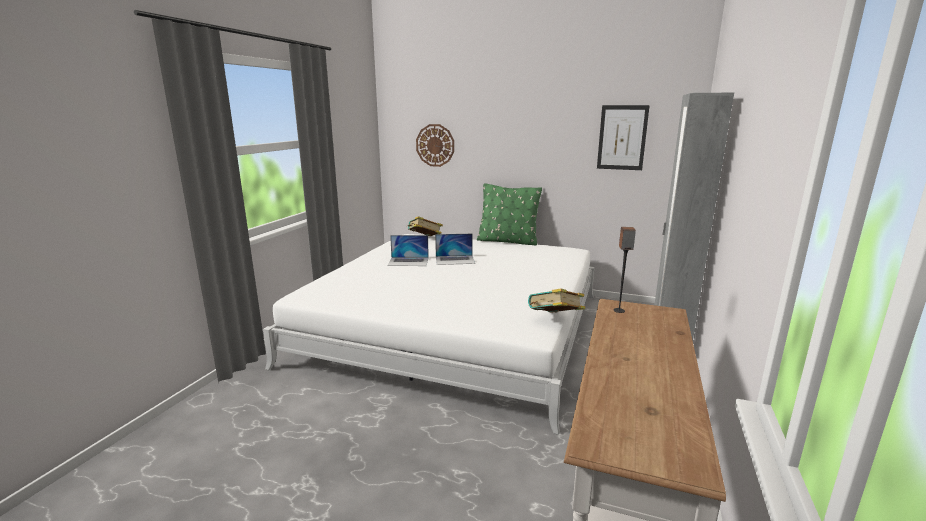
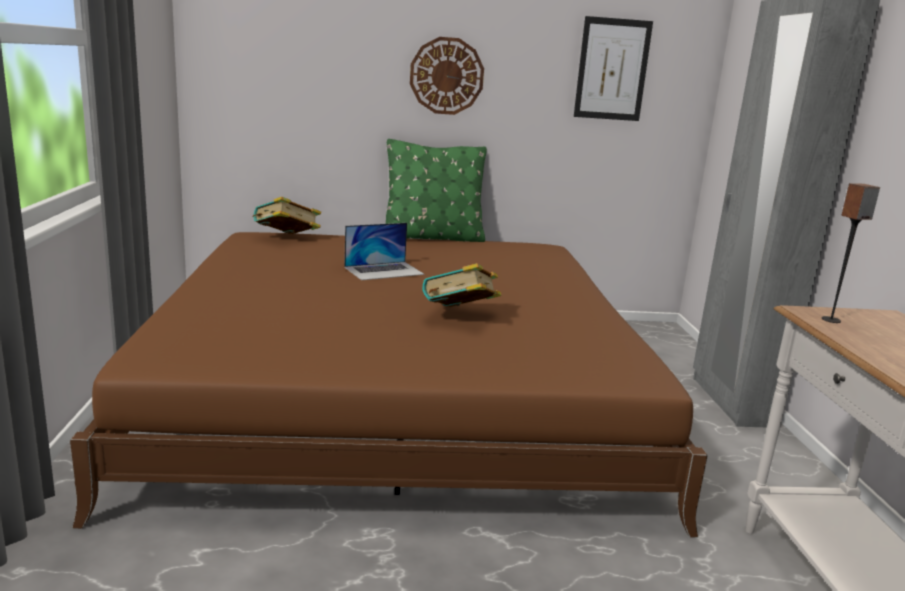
camera: 25 degrees left, 0 degrees up
white bed [263,234,594,435] -> brown bed [70,232,708,537]
laptop [387,235,429,266] -> none
wall clock [416,124,454,167] -> wall clock moved to [410,37,484,115]
book [528,289,585,313] -> book moved to [422,263,502,307]

